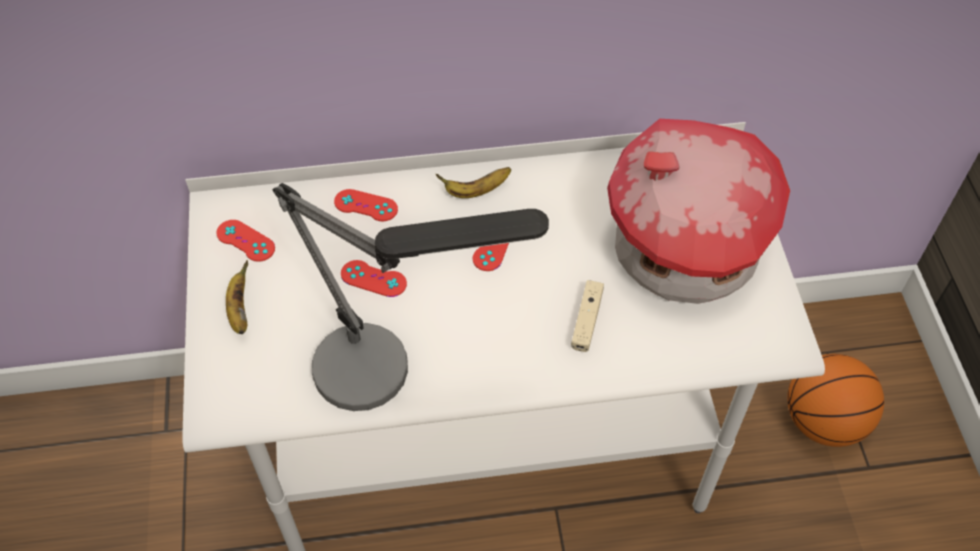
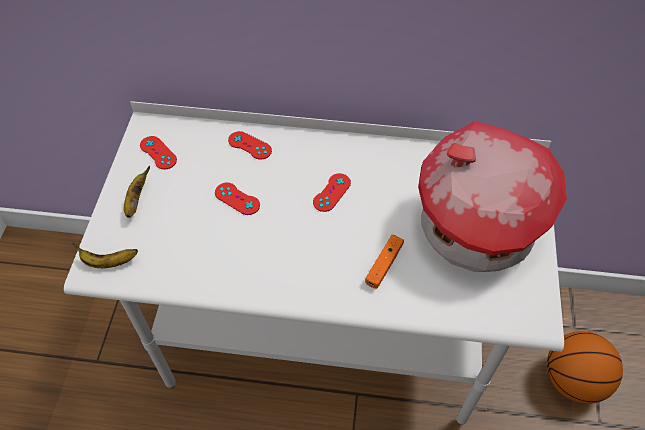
camera: 15 degrees right, 0 degrees up
table lamp [273,183,549,411] -> none
banana [436,167,511,198] -> banana moved to [72,243,138,268]
beige game controller [571,280,604,352] -> orange game controller [365,235,404,289]

